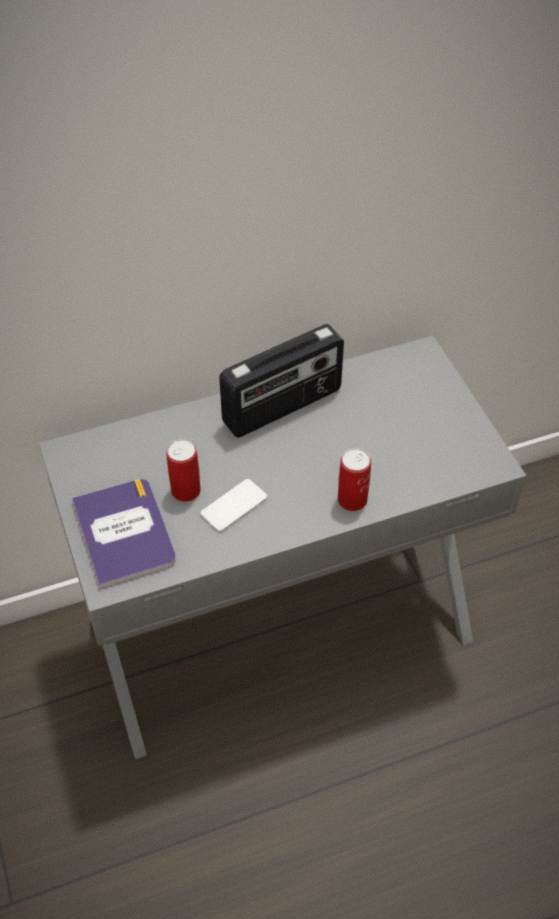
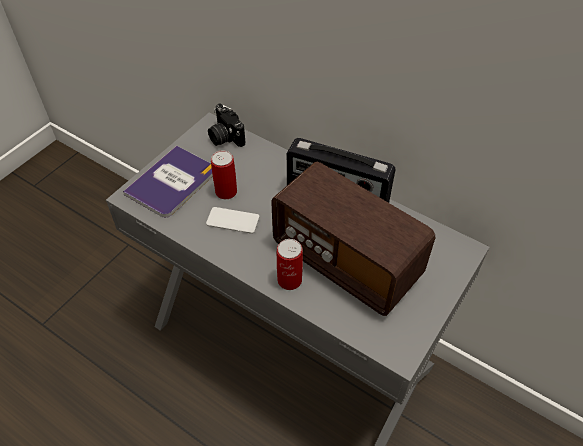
camera: 55 degrees right, 0 degrees up
none -> camera [208,104,245,147]
none -> radio [271,162,435,316]

